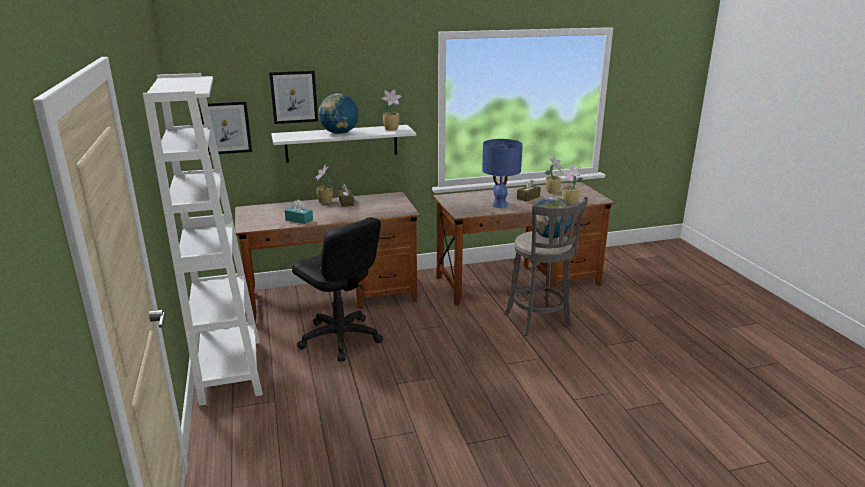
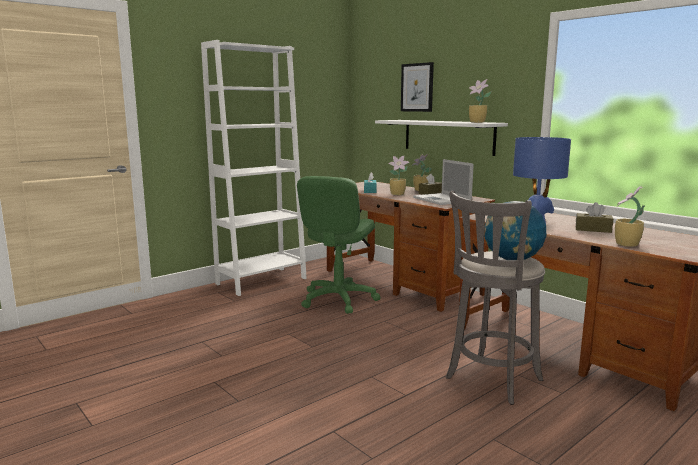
camera: 65 degrees right, 10 degrees down
picture [199,101,252,155] -> none
black office chair [292,217,383,361] -> green office chair [297,176,380,314]
globe [318,93,359,134] -> none
potted plant [545,155,564,194] -> potted plant moved to [388,156,410,195]
none -> laptop [413,159,474,205]

